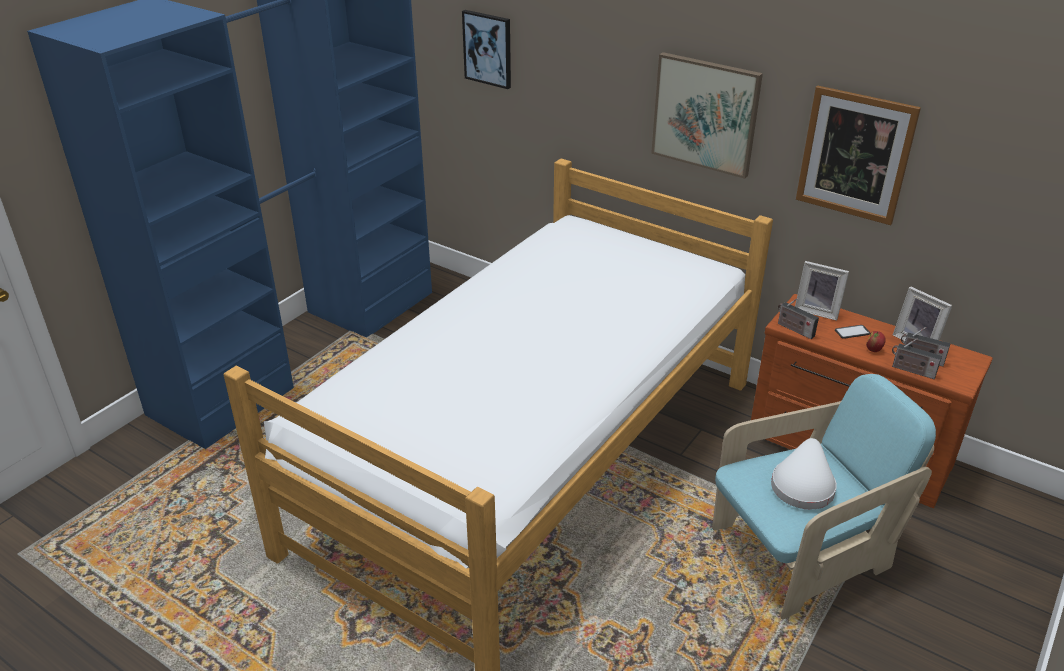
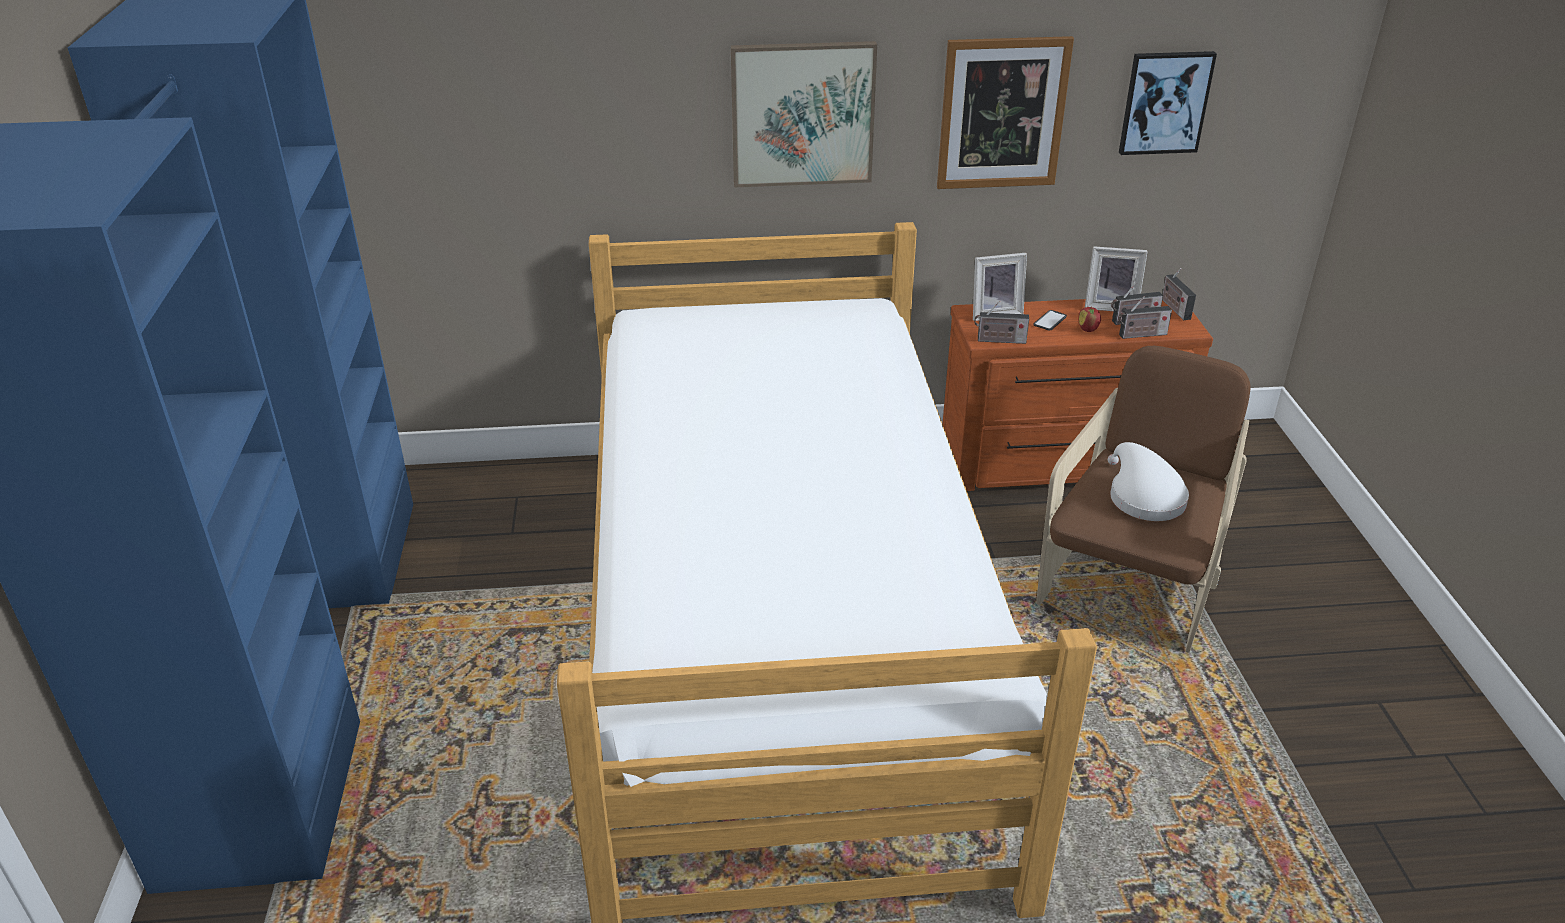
camera: 40 degrees left, 0 degrees up
picture [462,10,511,89] -> picture moved to [1119,51,1217,155]
turquoise armchair [712,374,936,620] -> brown armchair [1036,346,1250,653]
none -> radio [1162,268,1196,320]

